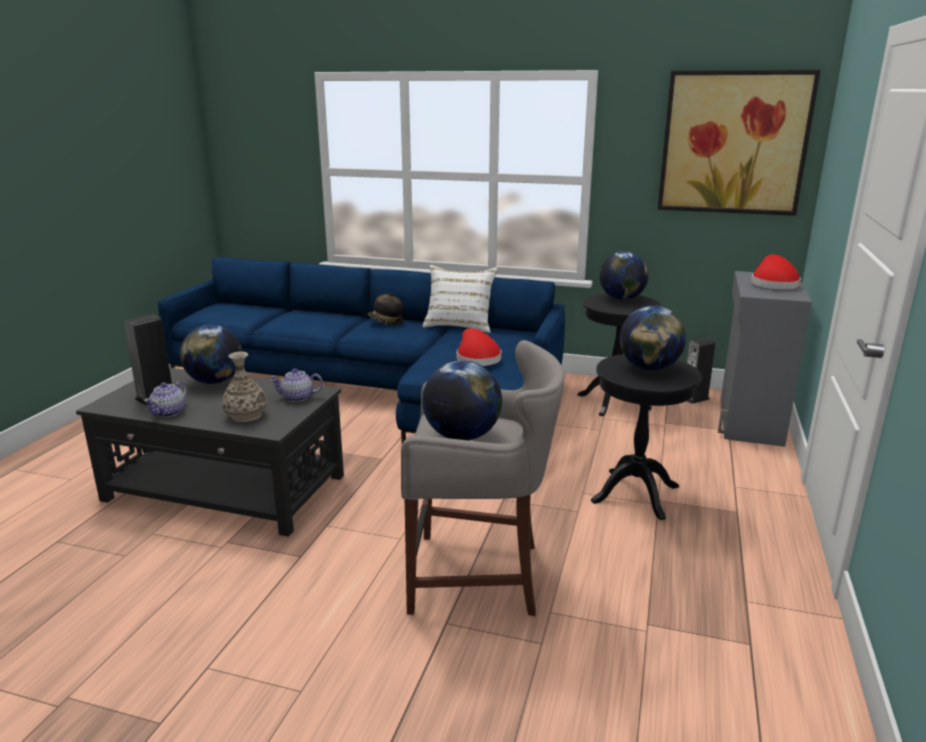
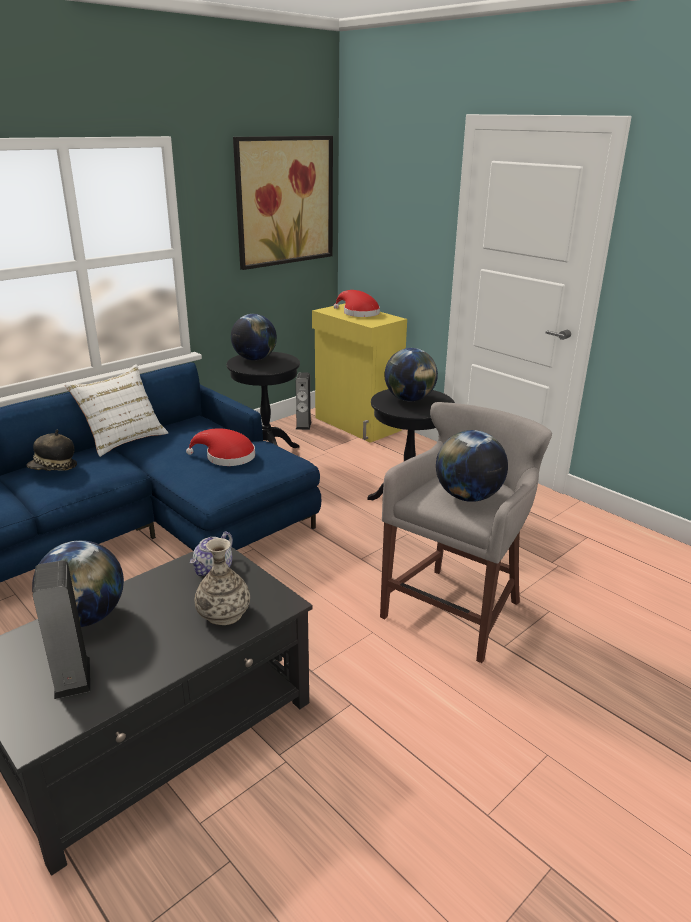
camera: 60 degrees left, 5 degrees up
teapot [144,381,187,417] -> none
grey cabinet [718,271,812,447] -> yellow cabinet [312,303,407,443]

